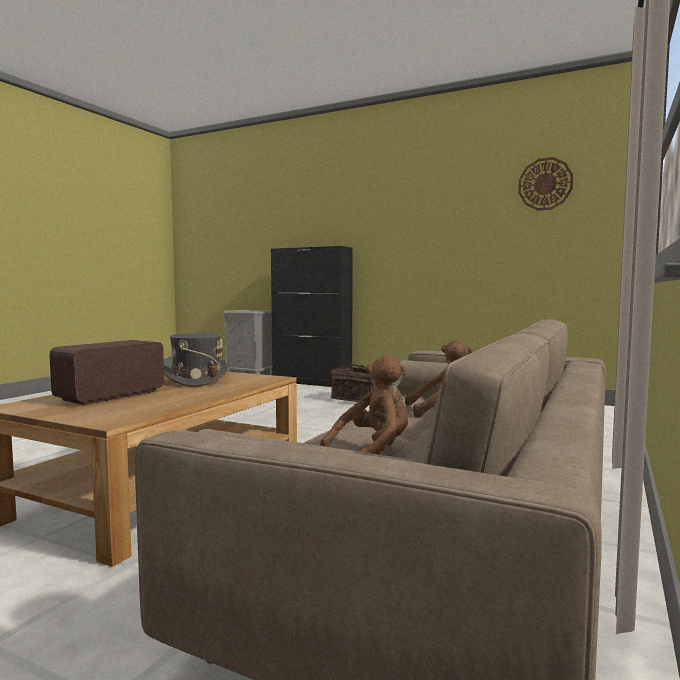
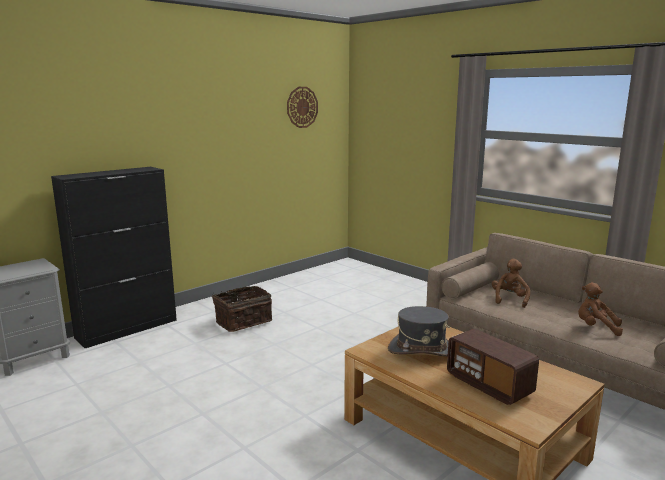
camera: 70 degrees left, 10 degrees up
brown plush toy [320,355,408,455] -> brown plush toy turned 45 degrees counterclockwise [578,283,623,336]

